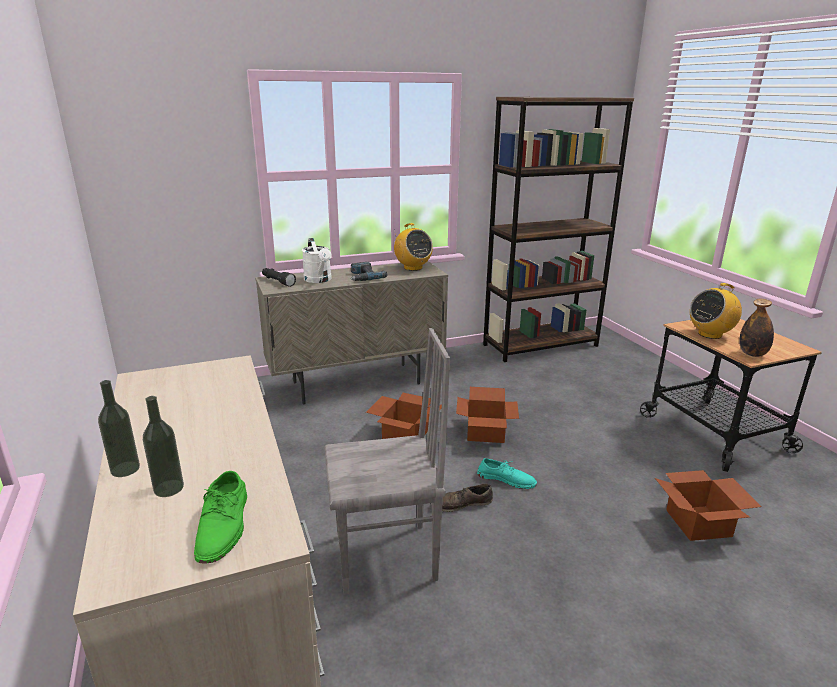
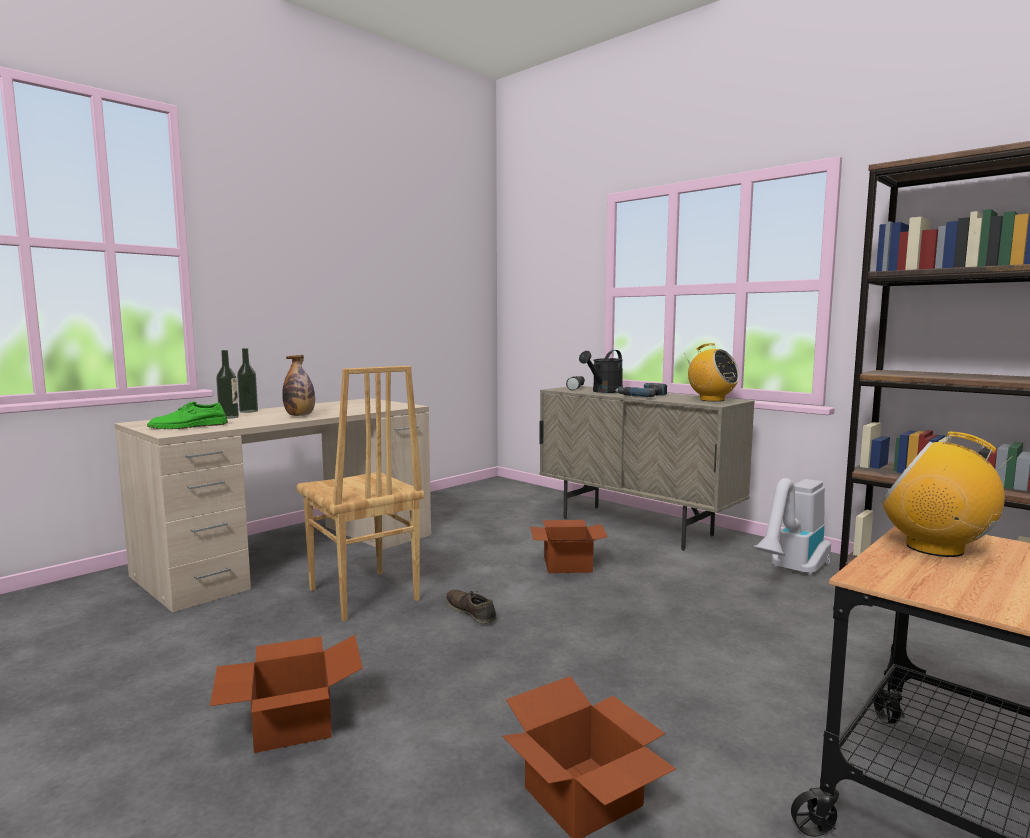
camera: 65 degrees right, 15 degrees down
white watering can [302,238,332,283] -> black watering can [579,350,623,393]
grey chair [324,328,450,595] -> brown chair [296,366,424,622]
radio [394,223,433,271] -> radio turned 75 degrees counterclockwise [684,343,740,402]
cardboard box [456,387,519,443] -> cardboard box moved to [210,635,363,753]
turquoise shoe [477,458,537,489] -> none
bottle [739,299,774,357] -> bottle moved to [282,355,315,416]
none -> vacuum cleaner [753,478,831,576]

